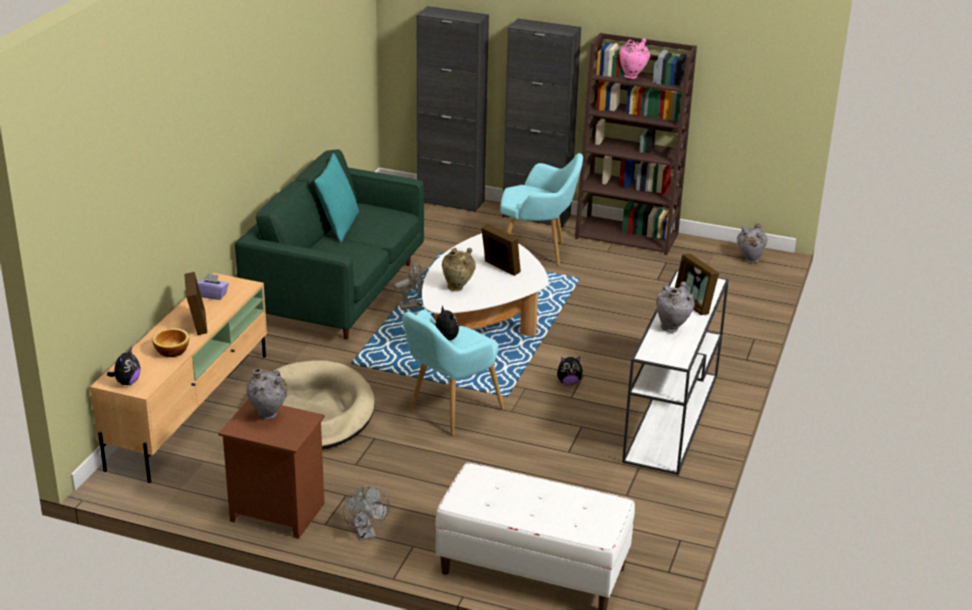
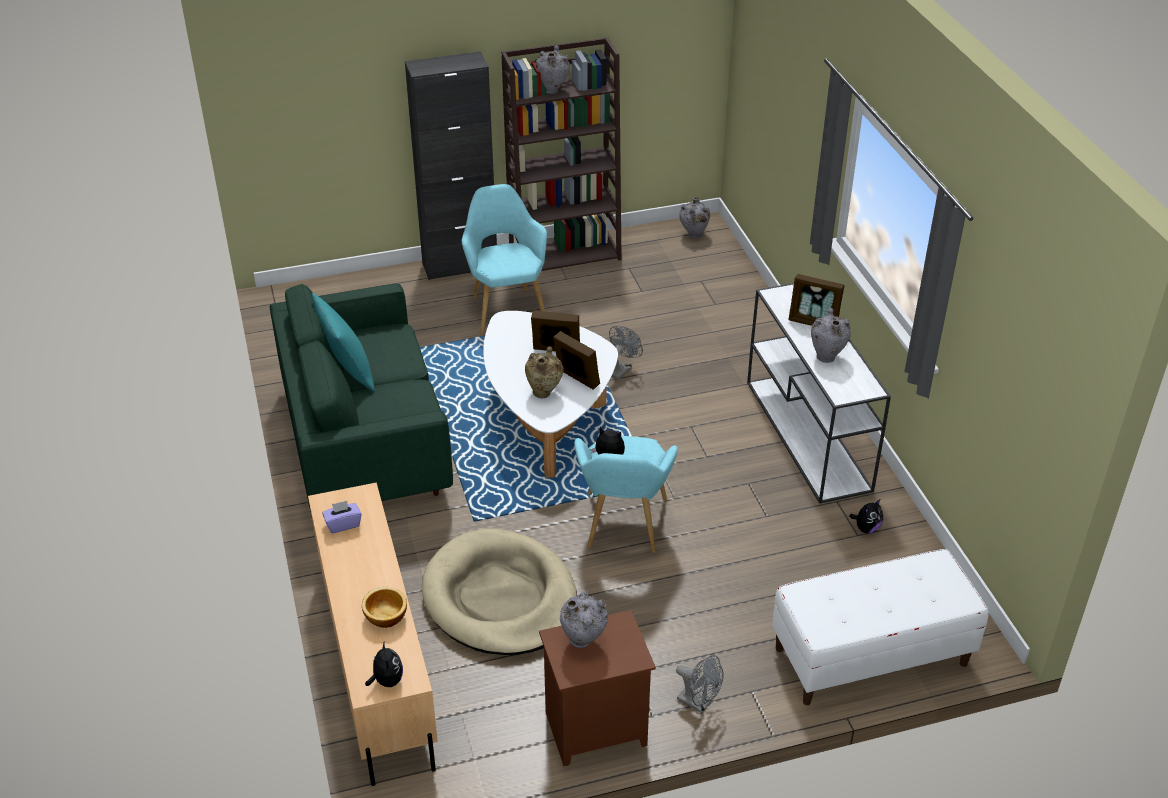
camera: 35 degrees left, 10 degrees up
picture frame [184,272,207,335] -> picture frame moved to [553,331,600,389]
grey fan [395,262,426,310] -> grey fan moved to [609,326,643,380]
black cabinet [417,6,489,212] -> none
turquoise armchair [500,153,583,266] -> turquoise armchair turned 75 degrees counterclockwise [462,184,547,335]
plush toy [557,357,583,385] -> plush toy moved to [849,499,883,533]
pink vase [619,38,650,79] -> grey vase [536,45,570,94]

